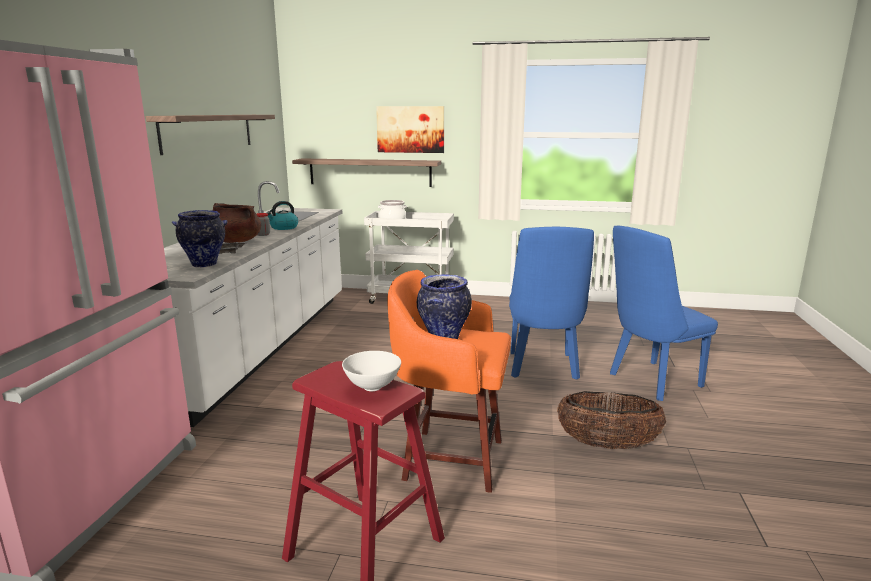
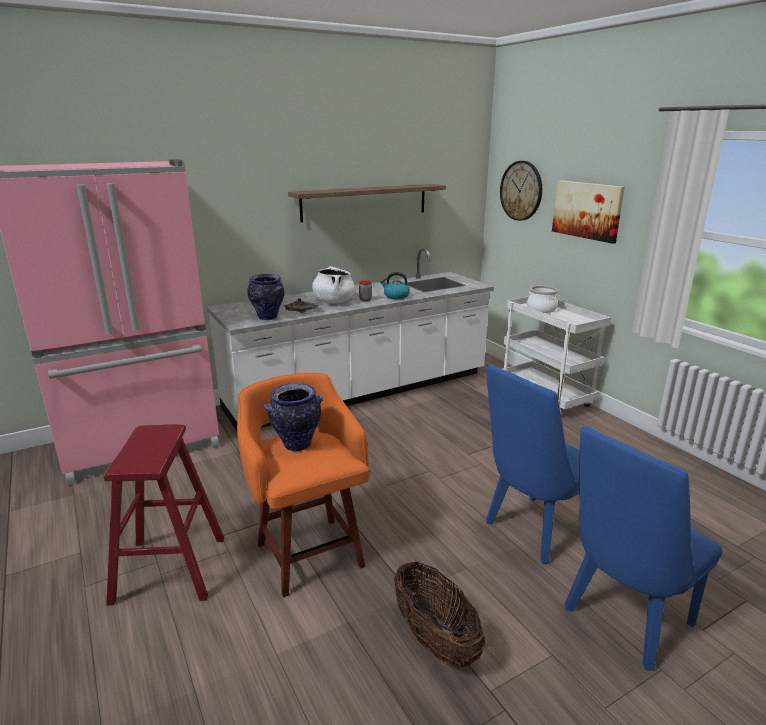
camera: 50 degrees right, 5 degrees up
brown cooking pot [213,203,261,243] -> white cooking pot [312,266,355,304]
shelf [292,158,441,187] -> none
white bowl [342,351,401,391] -> none
blue chair [610,226,718,401] -> blue chair turned 60 degrees counterclockwise [564,426,722,671]
none -> wall clock [500,161,542,221]

